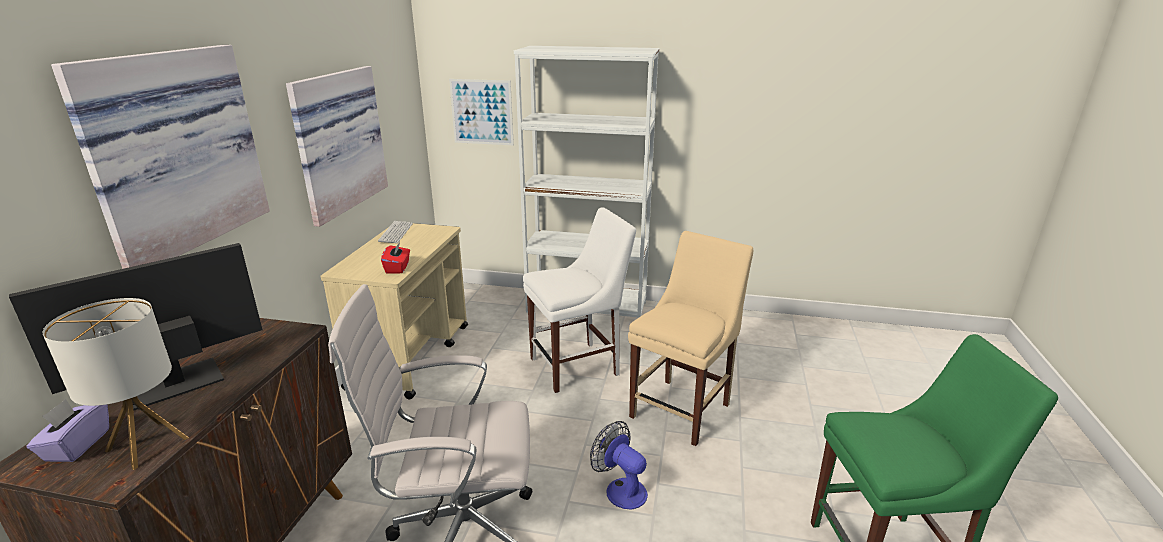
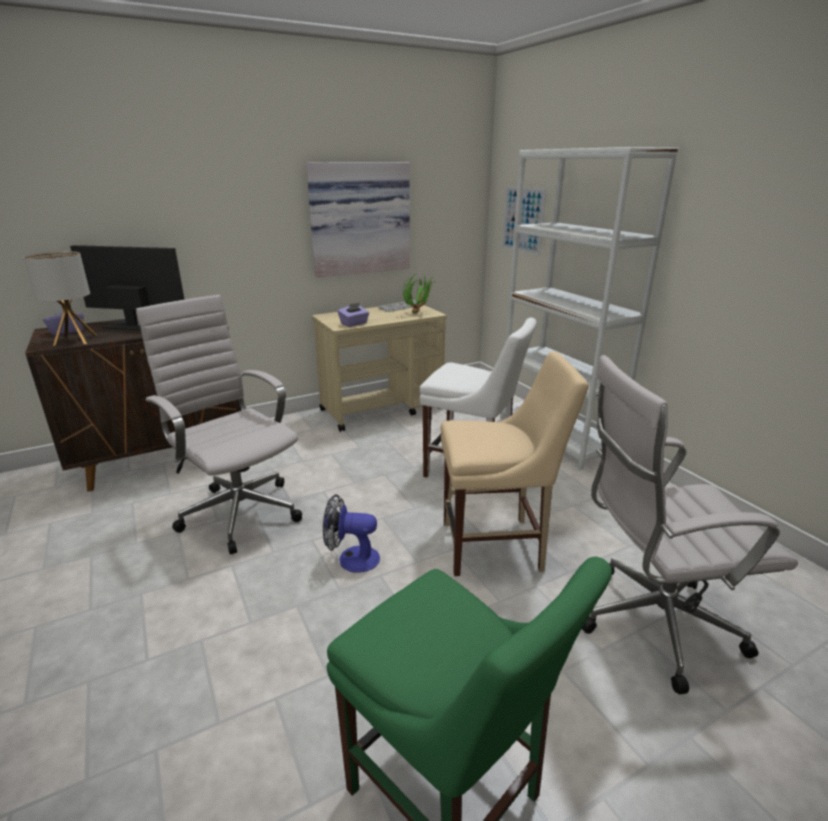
camera: 50 degrees right, 0 degrees up
picture [51,45,270,269] -> none
red tissue box [381,242,410,274] -> purple tissue box [338,303,369,327]
fan [590,421,648,509] -> fan turned 90 degrees counterclockwise [323,494,380,573]
none -> potted plant [403,275,435,314]
none -> white office chair [582,355,798,694]

